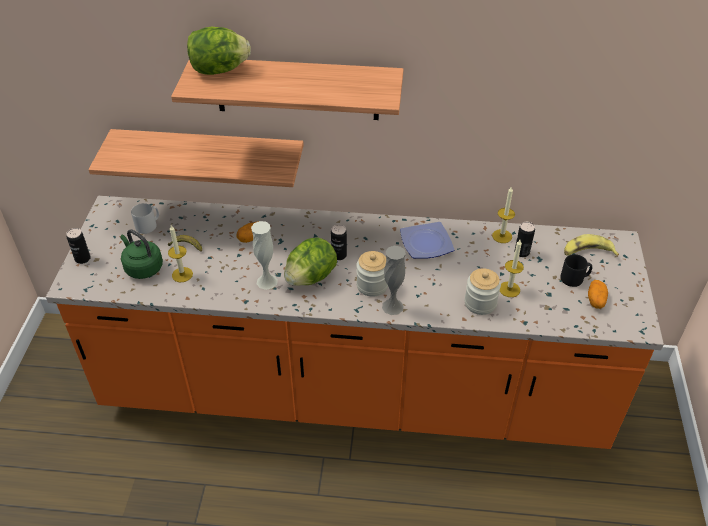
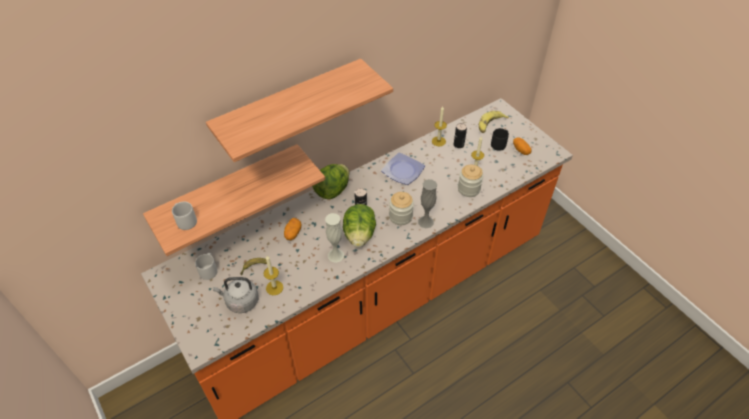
camera: 40 degrees left, 5 degrees up
can [66,228,91,264] -> none
green kettle [120,229,163,279] -> grey kettle [213,277,259,313]
lettuce [187,27,251,75] -> lettuce moved to [312,164,349,199]
none -> grey mug [172,202,197,230]

